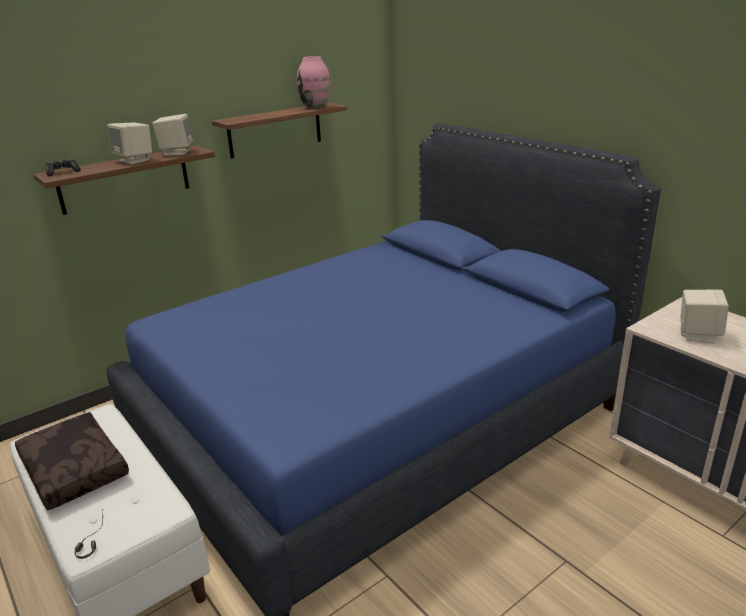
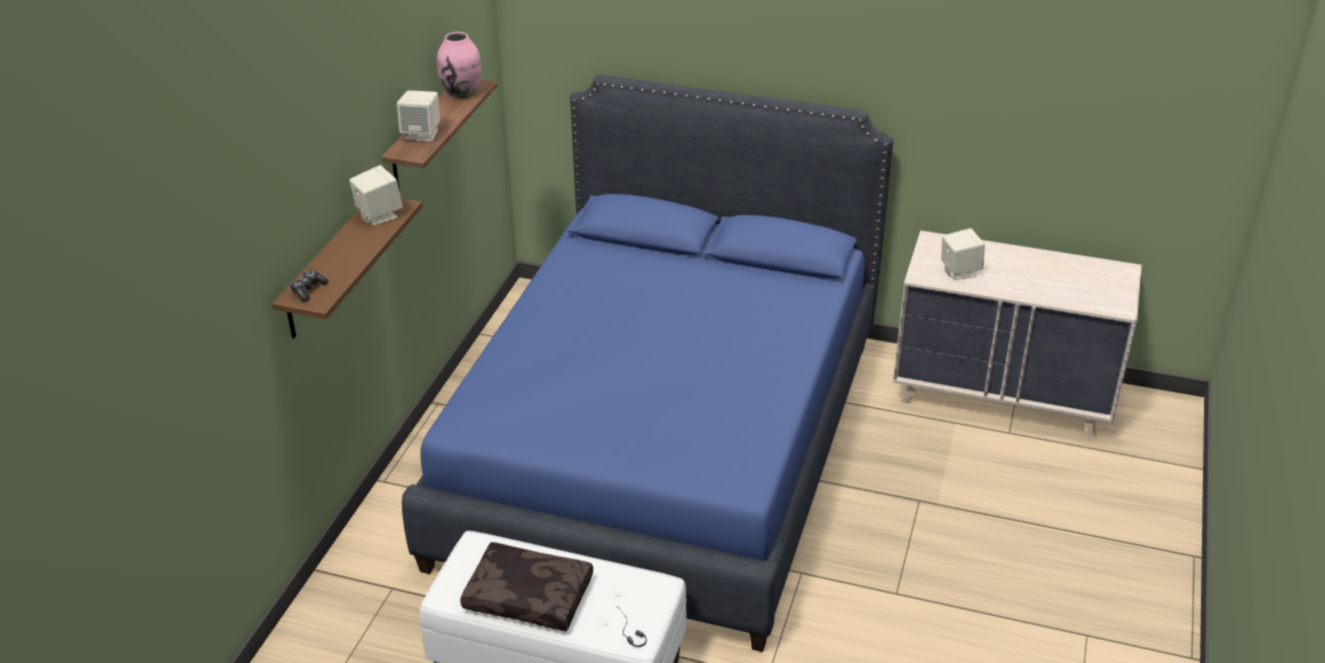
camera: 35 degrees left, 10 degrees up
beige speaker [107,122,152,164] -> beige speaker moved to [397,90,440,142]

